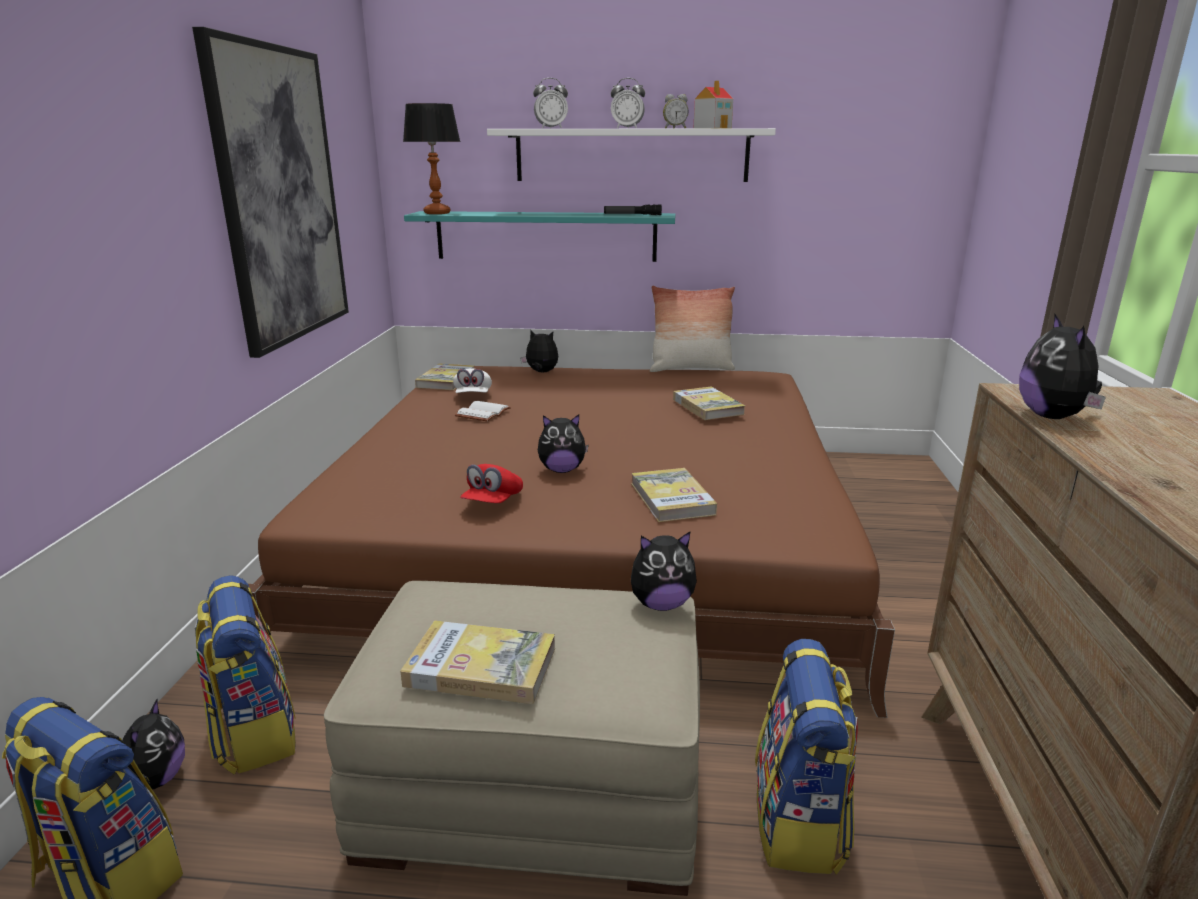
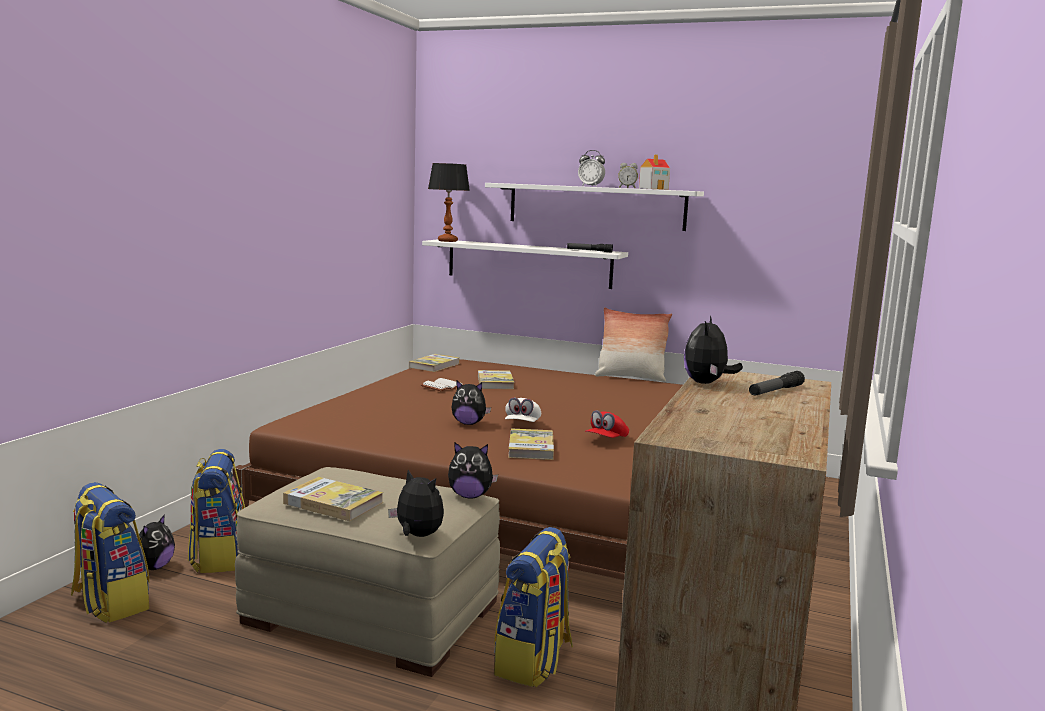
camera: 15 degrees right, 10 degrees down
picture [192,27,349,358] -> none
turquoise shelf [404,211,675,262] -> white shelf [422,239,628,289]
white cap [453,368,492,393] -> white cap moved to [505,397,541,422]
red cap [460,464,523,503] -> red cap moved to [585,410,629,438]
plush toy [520,329,558,372] -> plush toy moved to [388,470,444,537]
alarm clock [533,78,568,129] -> none
book [673,387,745,420] -> book moved to [478,370,515,389]
none -> flashlight [749,371,805,396]

